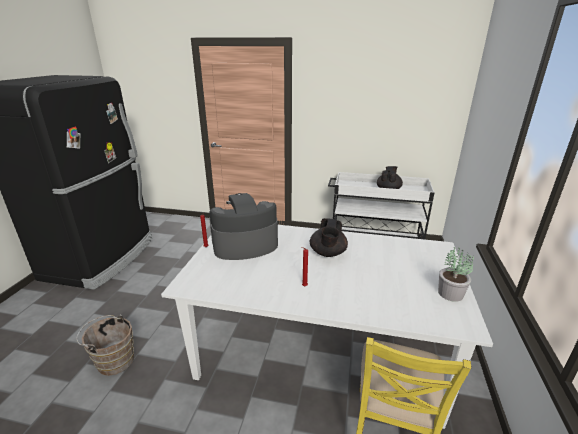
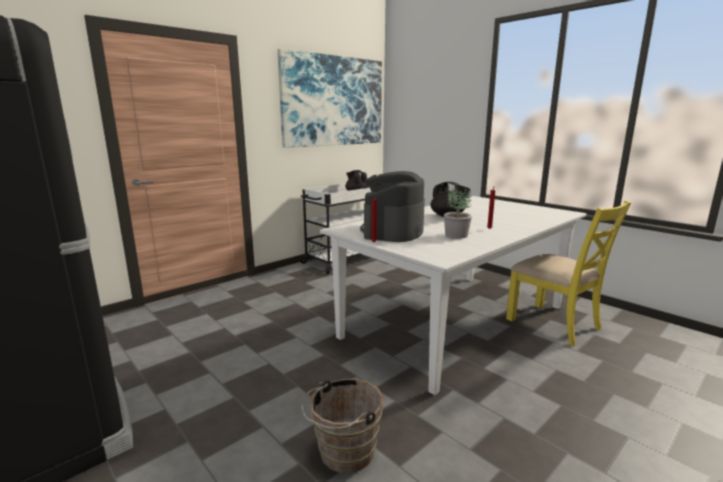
camera: 55 degrees left, 10 degrees down
potted plant [438,247,474,302] -> potted plant moved to [444,188,472,239]
none -> picture [277,49,382,148]

